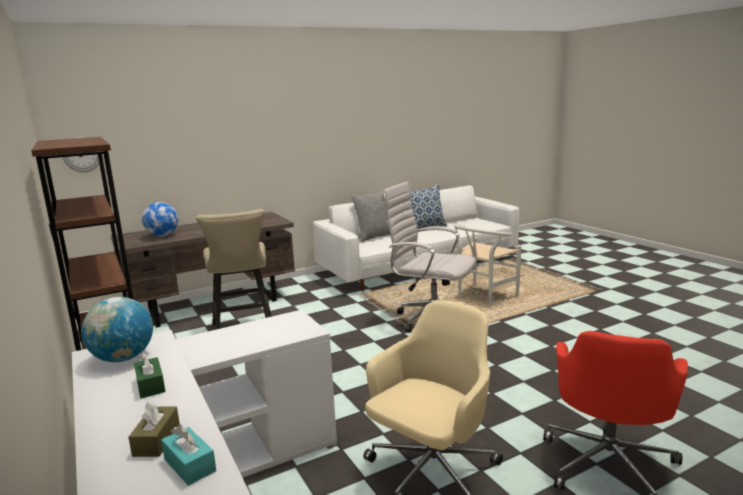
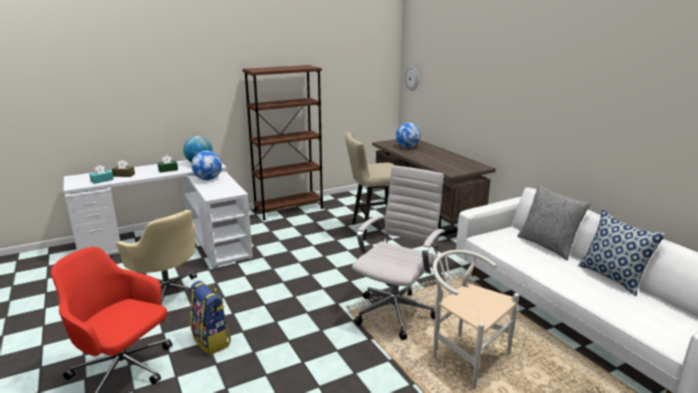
camera: 90 degrees right, 5 degrees up
none -> backpack [190,281,231,355]
none -> globe [191,151,222,180]

